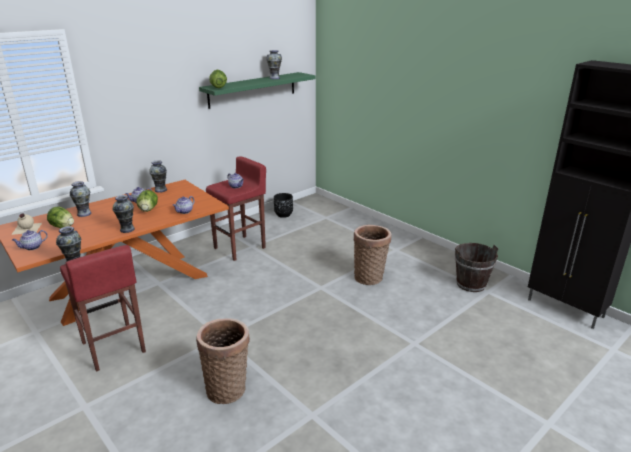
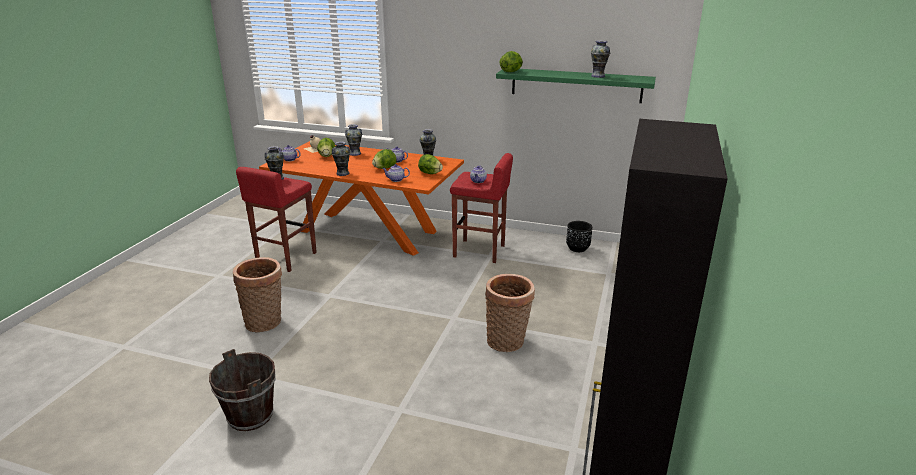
camera: 60 degrees right, 0 degrees up
brown bucket [455,243,498,292] -> brown bucket moved to [209,349,276,431]
none -> lettuce [418,154,443,174]

